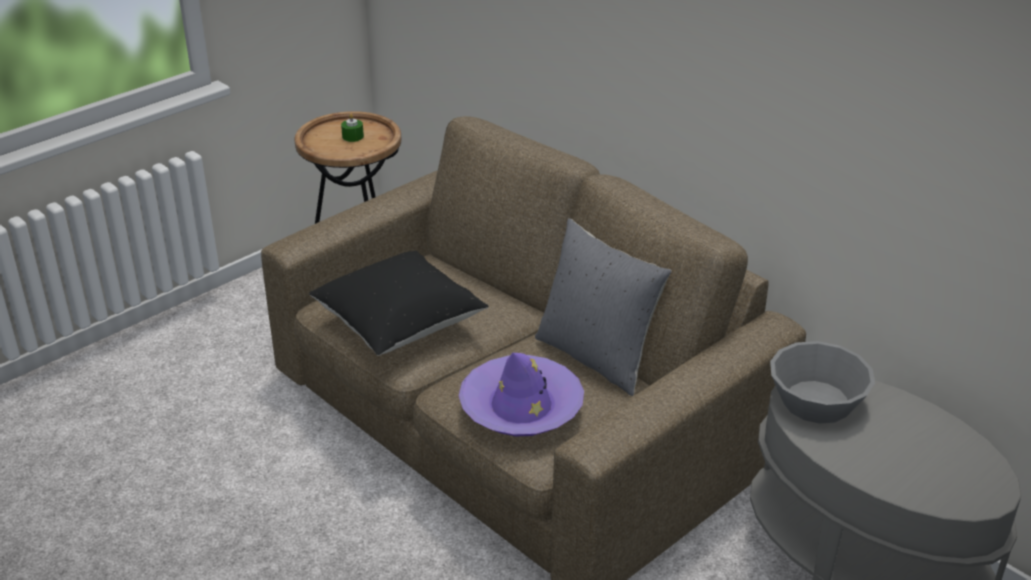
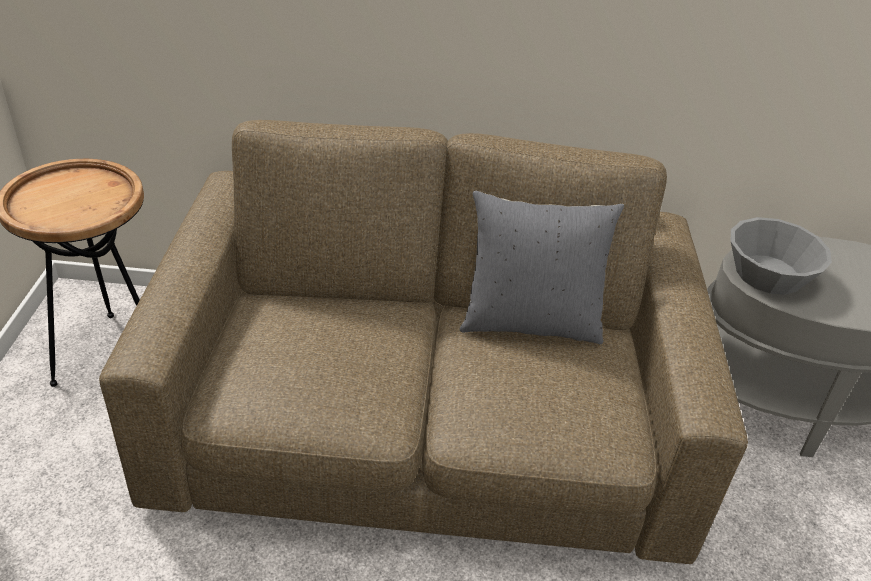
camera: 45 degrees left, 5 degrees up
black pillow [309,251,489,356] -> none
green candle [341,113,364,142] -> none
purple hat [459,353,584,436] -> none

